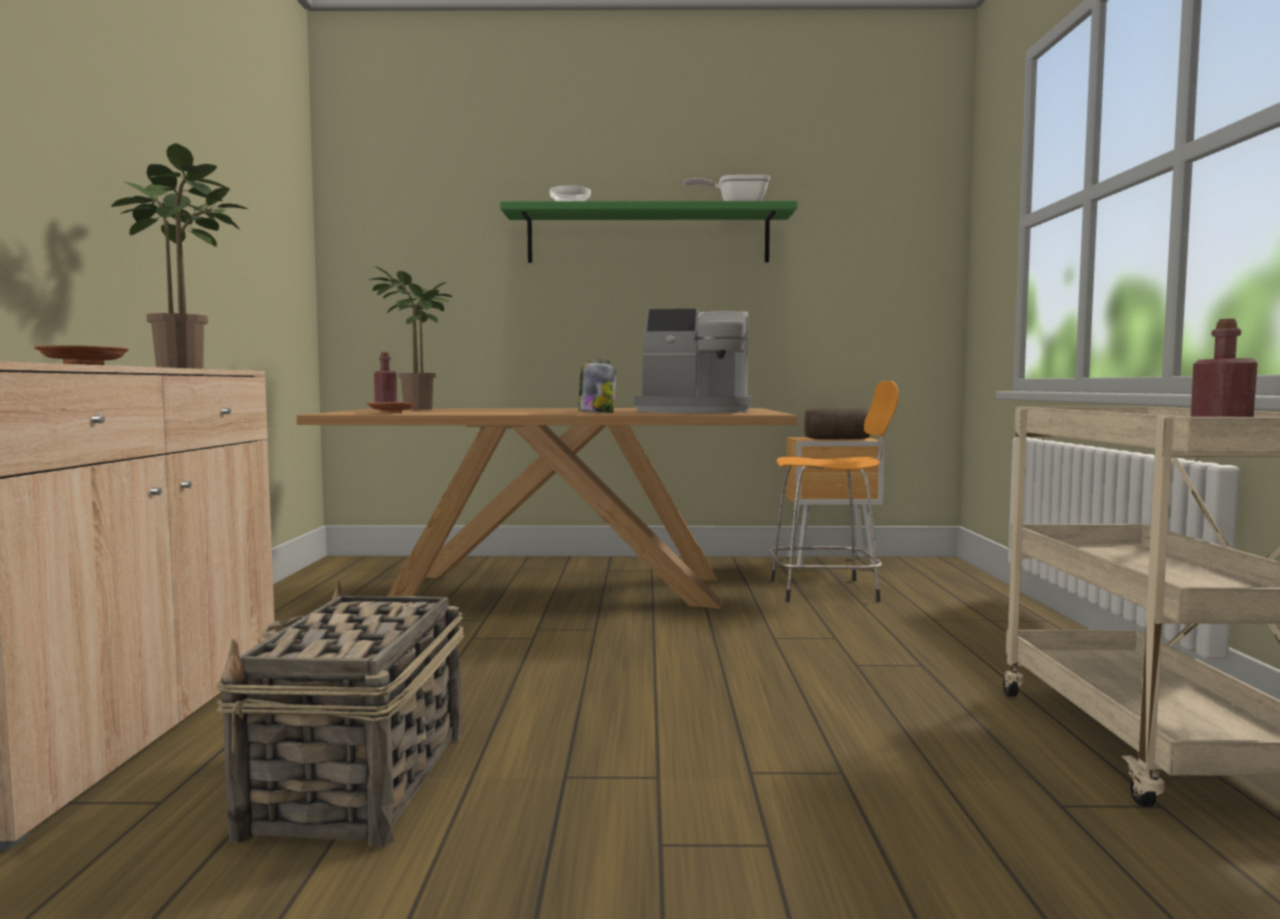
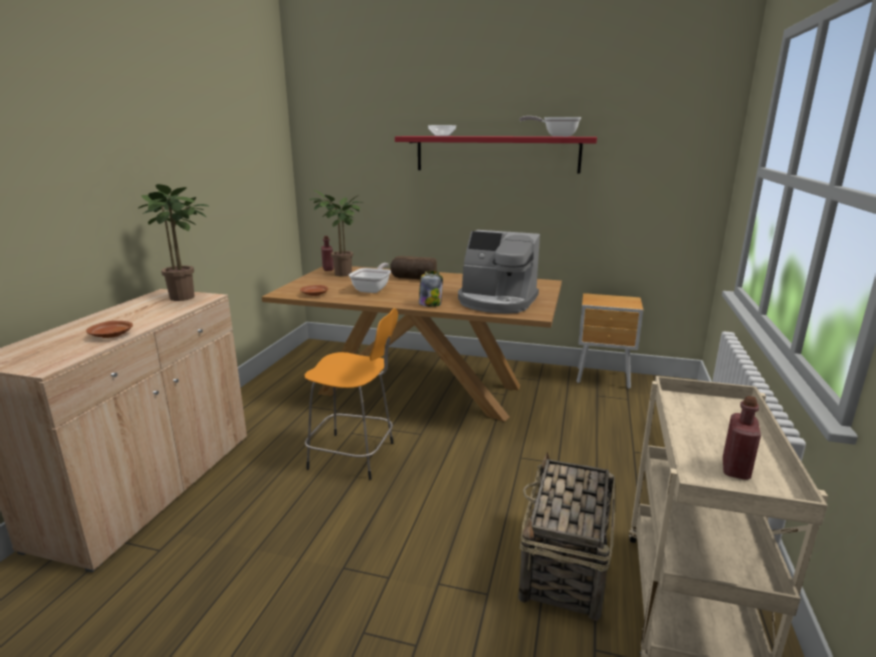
camera: 15 degrees right, 15 degrees up
basket [217,581,464,848] -> basket moved to [518,452,615,621]
green shelf [500,201,797,263] -> red shelf [395,136,597,173]
orange stool [769,381,899,602] -> orange stool moved to [305,308,398,480]
bread [804,408,870,439] -> bread moved to [390,256,437,279]
none -> frying pan [349,263,391,293]

